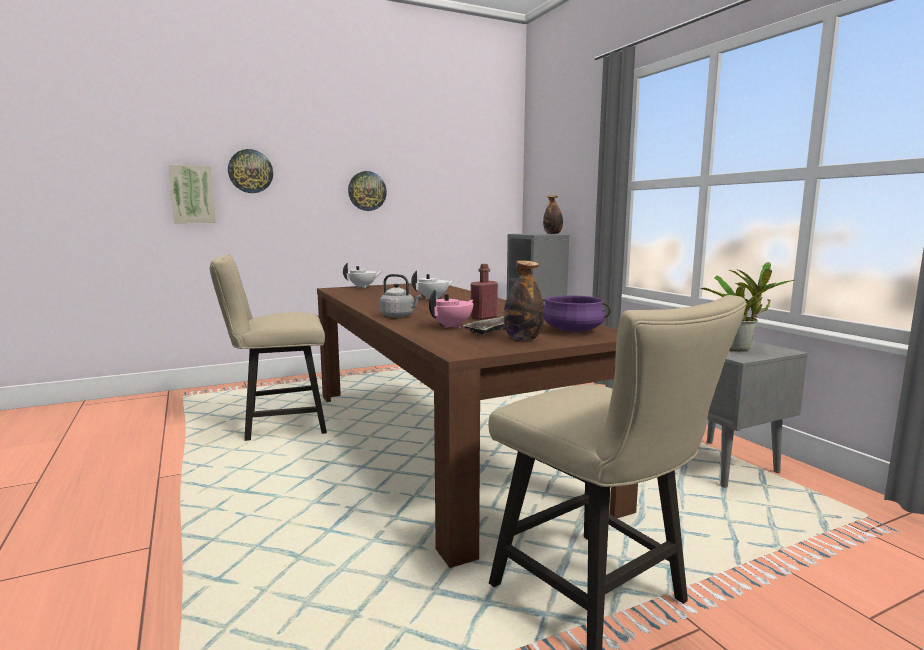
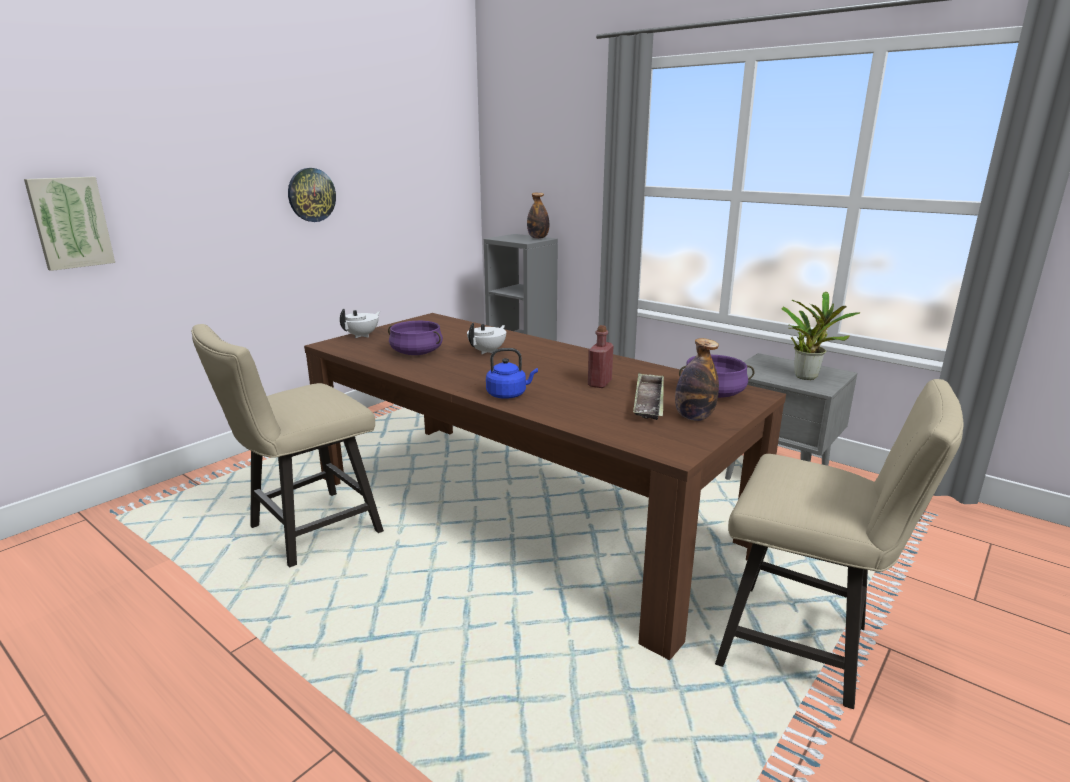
camera: 25 degrees left, 10 degrees up
wall clock [228,149,273,193] -> none
grey kettle [380,274,422,318] -> blue kettle [486,348,538,399]
pink teapot [429,290,473,328] -> none
none -> purple cooking pot [388,321,443,355]

